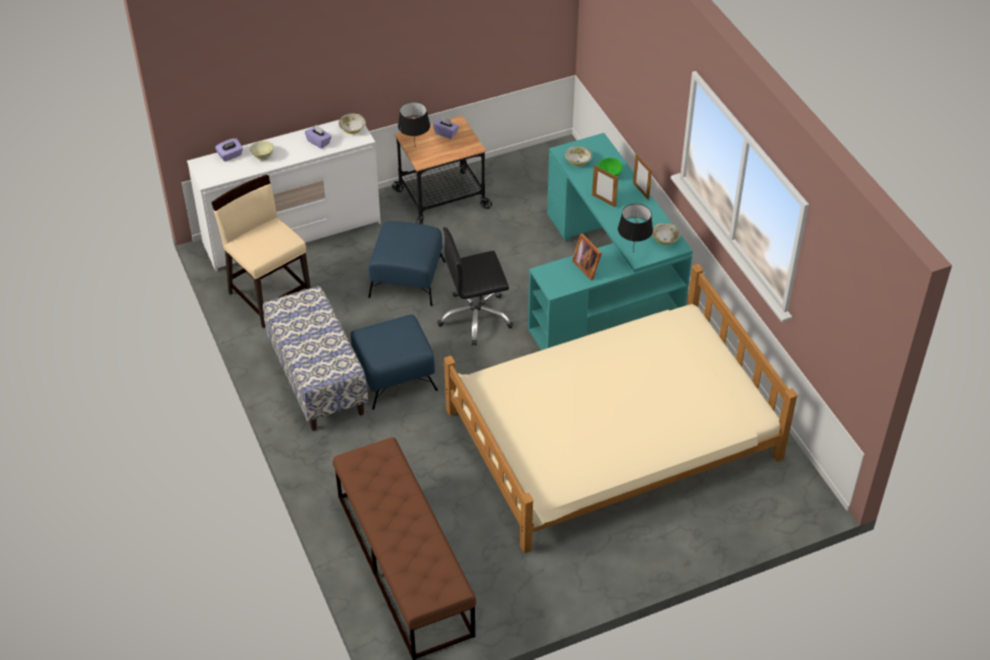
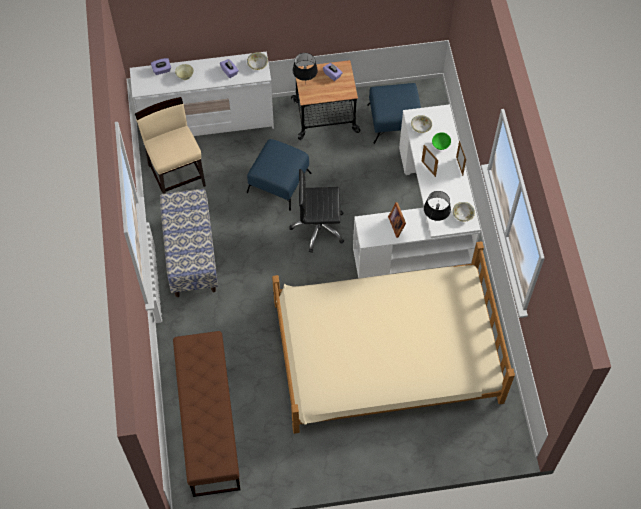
camera: 15 degrees right, 15 degrees up
blue ottoman [351,314,438,410] -> blue ottoman moved to [368,83,421,144]
turquoise desk [528,133,693,350] -> white desk [353,104,481,279]

